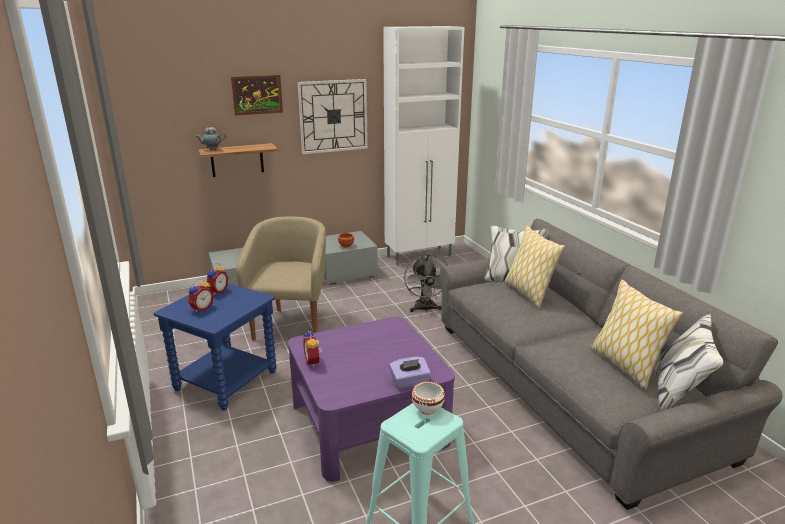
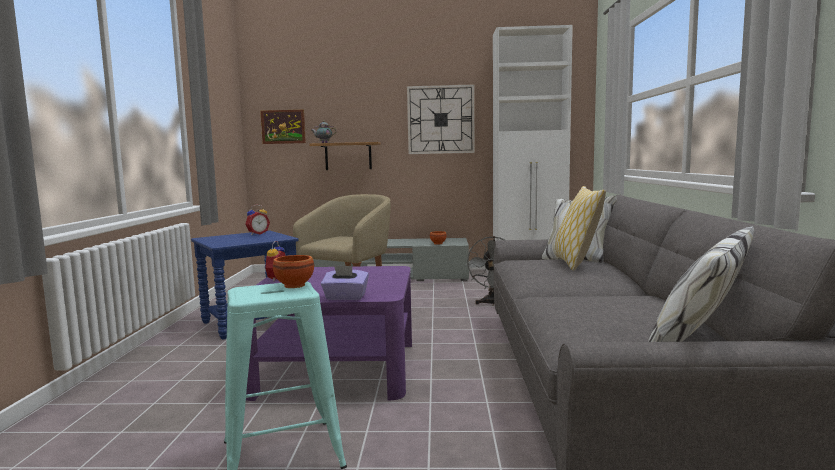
camera: 25 degrees right, 15 degrees down
alarm clock [188,279,214,312] -> none
picture [231,75,283,116] -> picture moved to [260,110,306,144]
white bowl [412,382,445,415] -> brown bowl [273,255,314,288]
pillow [591,280,683,389] -> none

